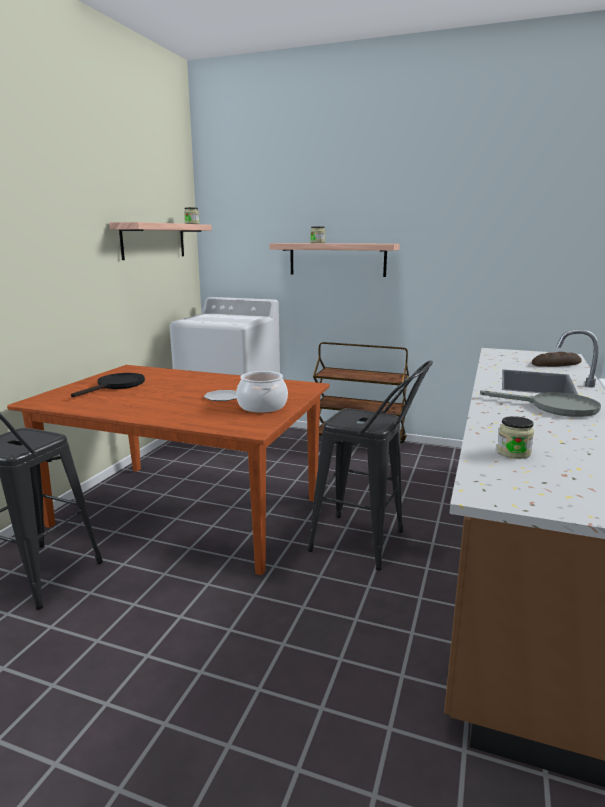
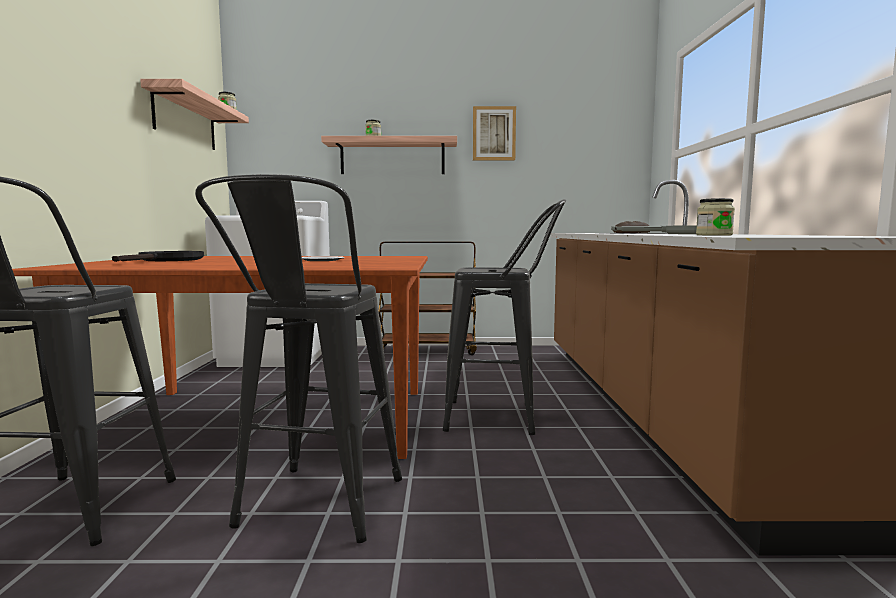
camera: 20 degrees left, 10 degrees down
cooking pot [236,371,288,413] -> none
none -> black stool [195,174,402,543]
none -> picture [473,106,516,160]

